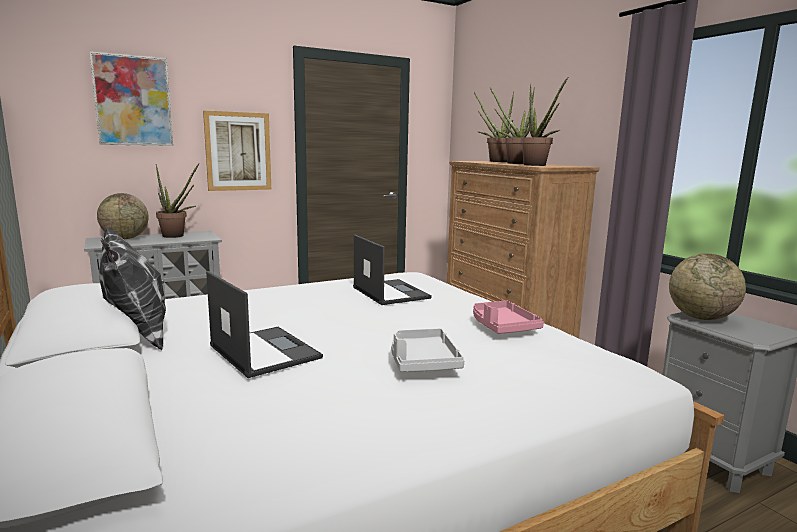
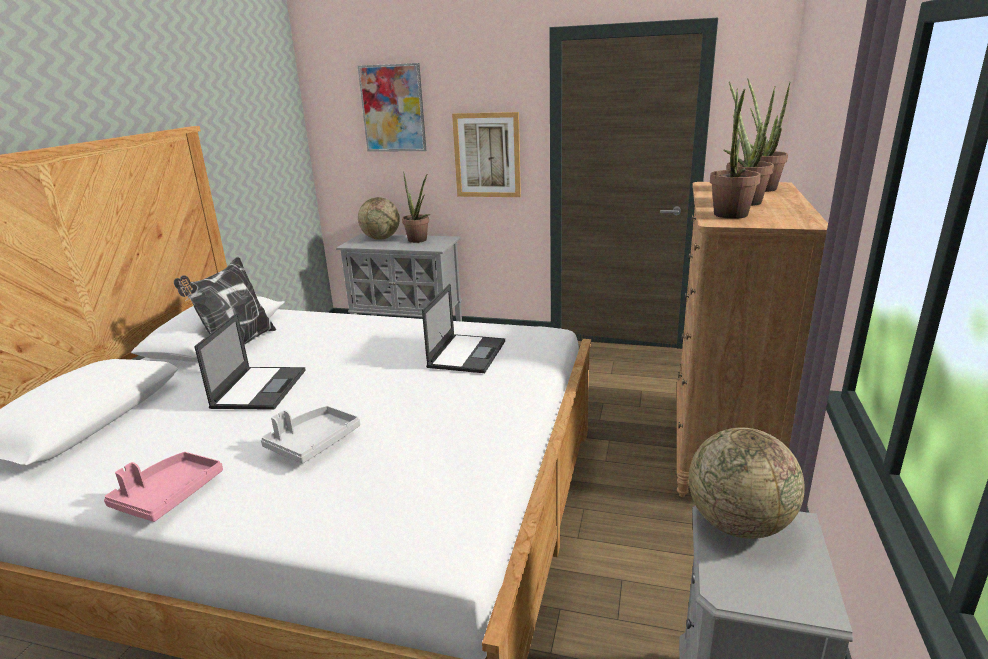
camera: 45 degrees right, 10 degrees up
pink tray [473,300,544,334] -> pink tray moved to [104,452,223,522]

